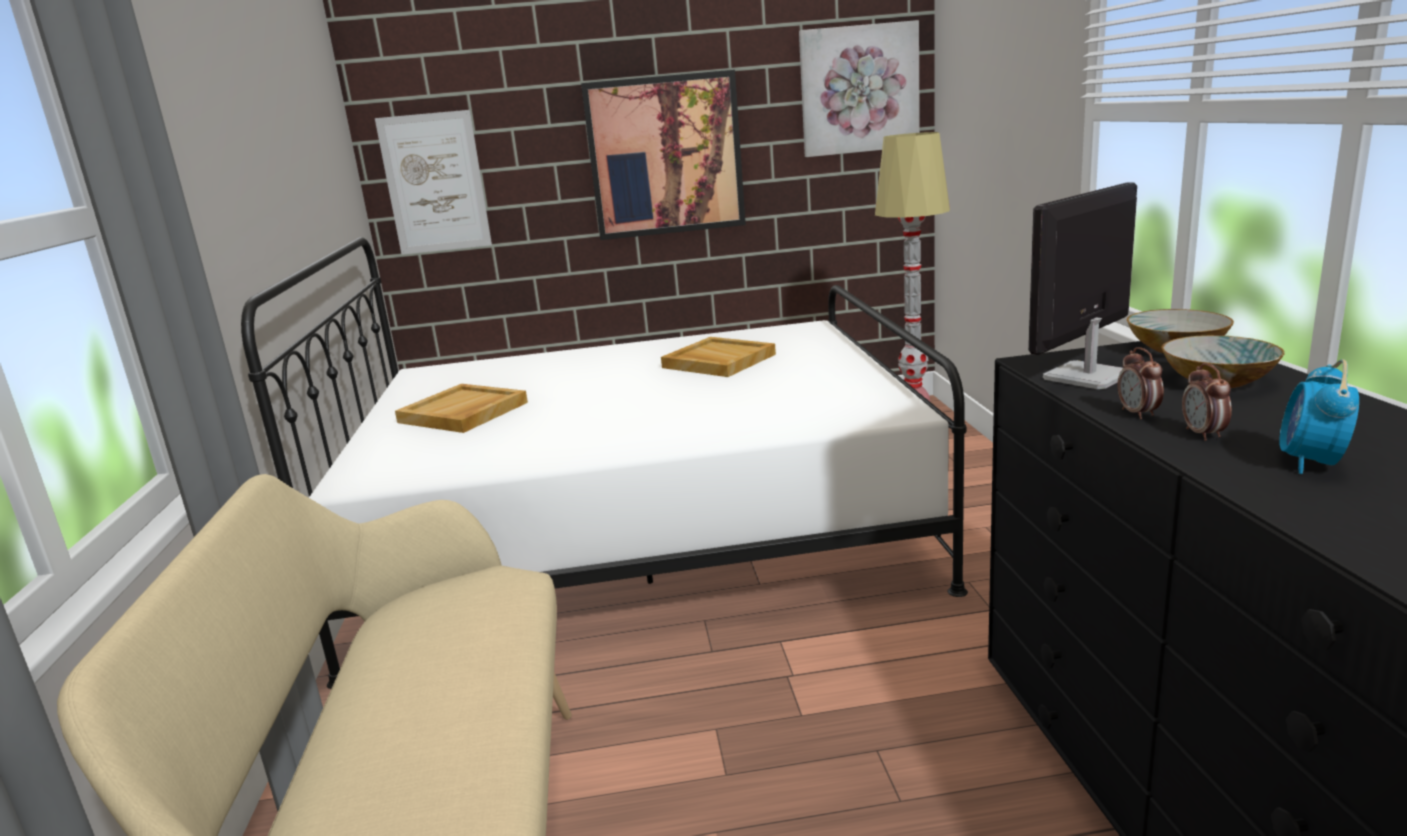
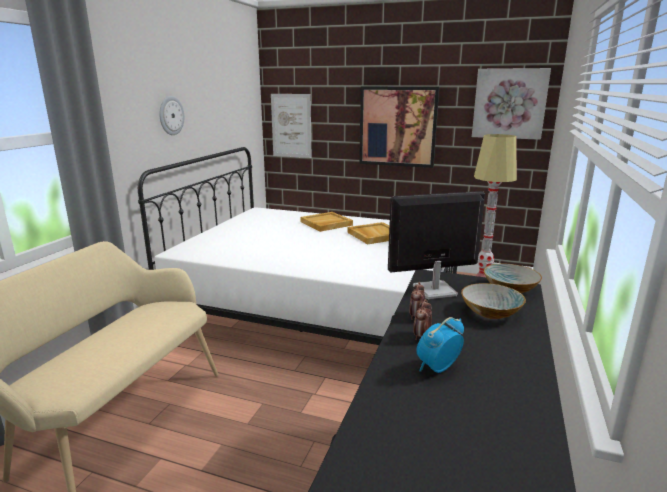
camera: 25 degrees right, 0 degrees up
beige tray [395,384,528,433] -> beige tray moved to [300,212,353,232]
none -> wall clock [159,96,184,135]

